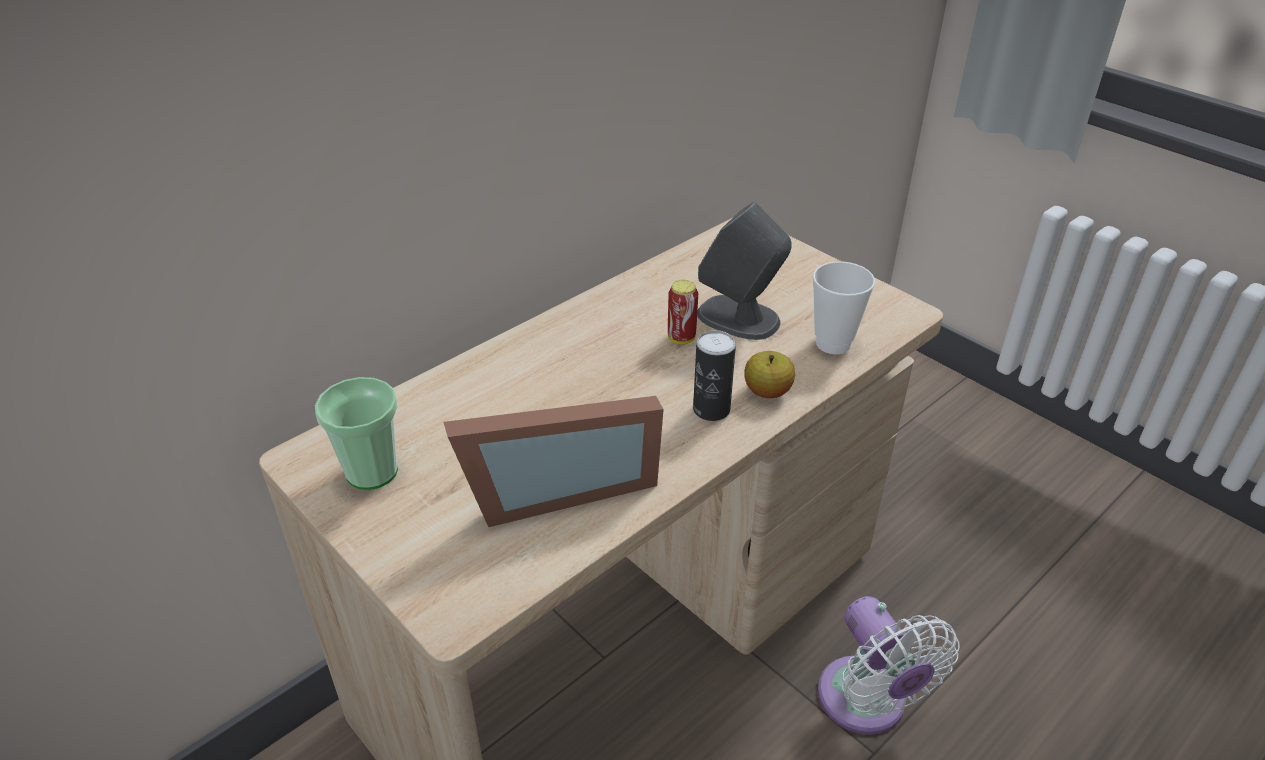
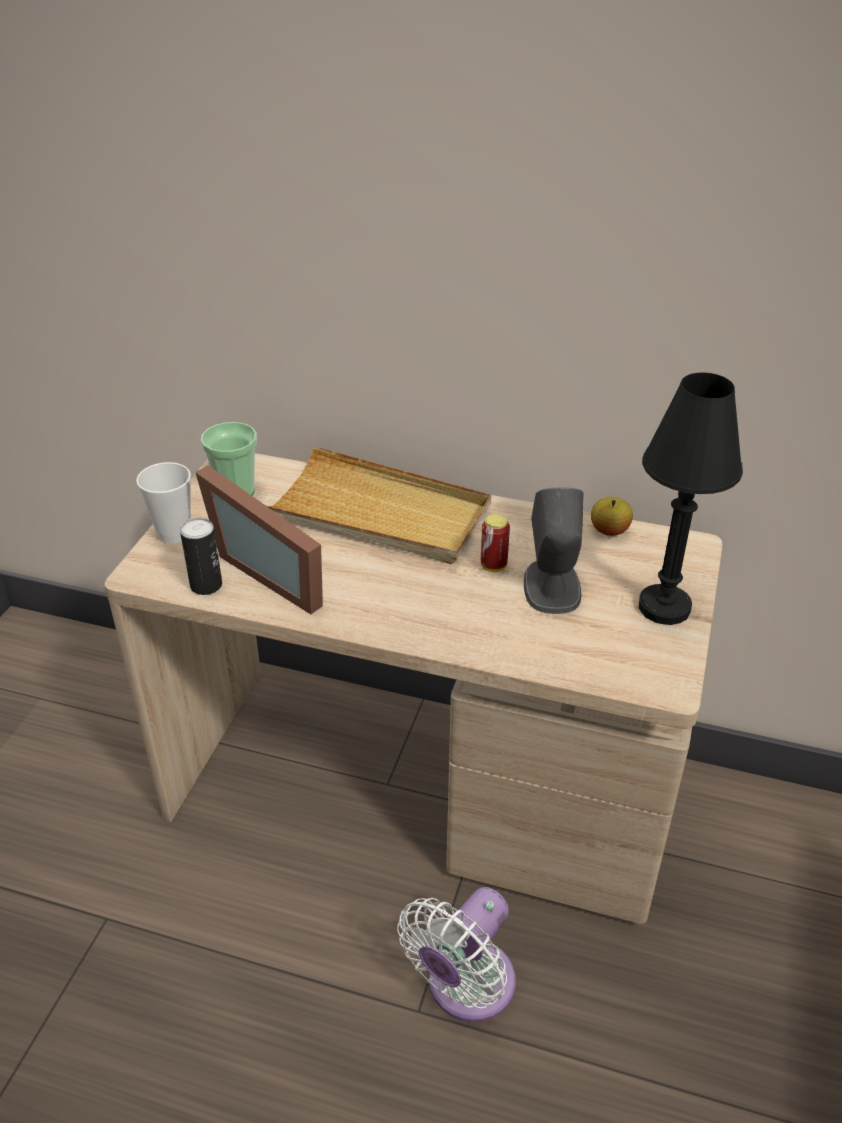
camera: 60 degrees right, 0 degrees up
can [693,330,736,421] -> can moved to [180,518,222,595]
apple [744,351,795,398] -> apple moved to [591,497,633,536]
cup [813,261,875,354] -> cup moved to [136,462,191,543]
none -> beige tray [266,446,491,564]
none -> black table lamp [639,372,743,625]

